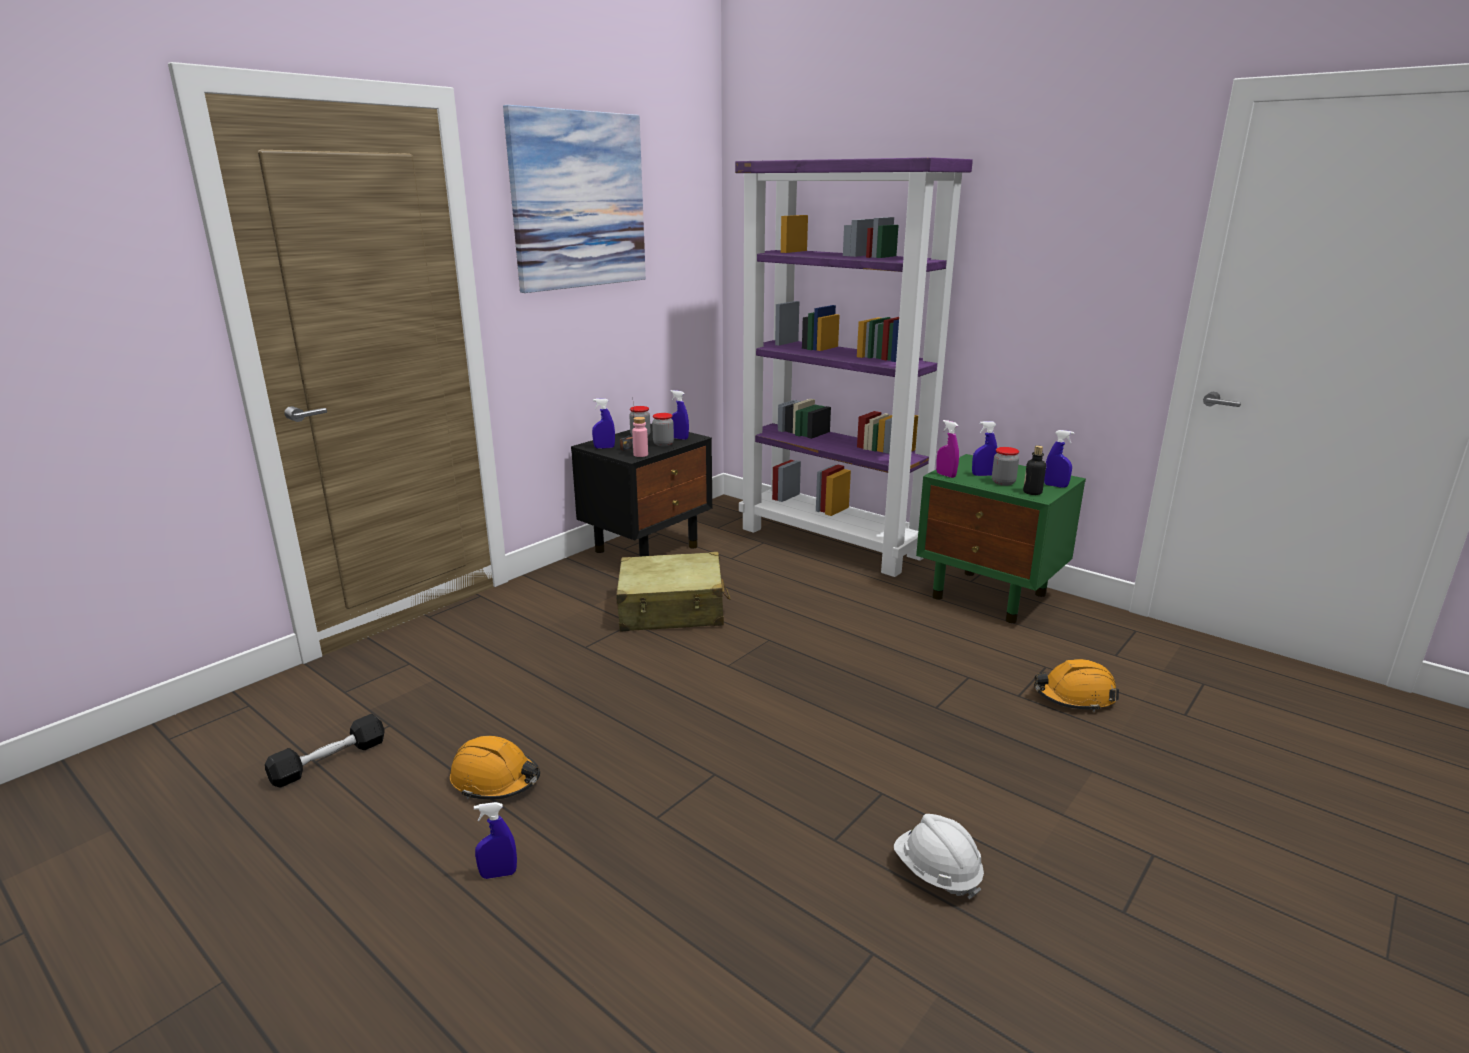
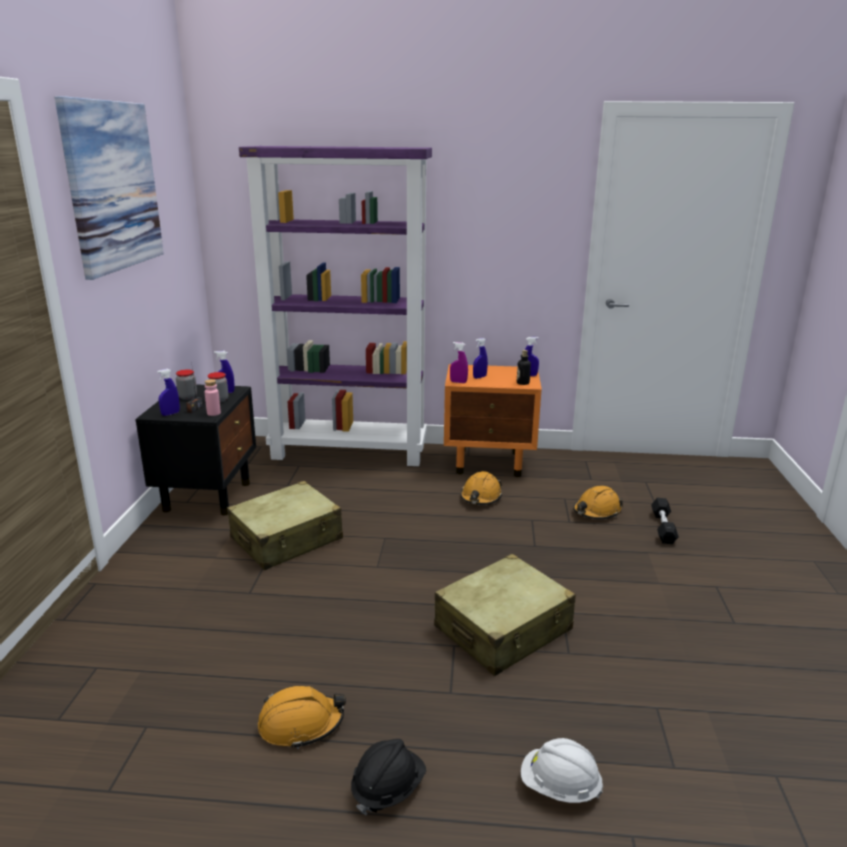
camera: 35 degrees left, 0 degrees up
black dumbbell [265,714,385,788] -> black dumbbell moved to [651,498,679,544]
blue spray bottle [474,802,517,879] -> black hard hat [351,739,426,816]
white hard hat [894,814,984,899] -> white hard hat moved to [521,738,603,803]
green nightstand [916,454,1086,623] -> orange nightstand [444,364,542,477]
jar [992,447,1019,486] -> none
none -> beige suitcase [434,554,576,676]
none -> orange hard hat [460,471,502,505]

